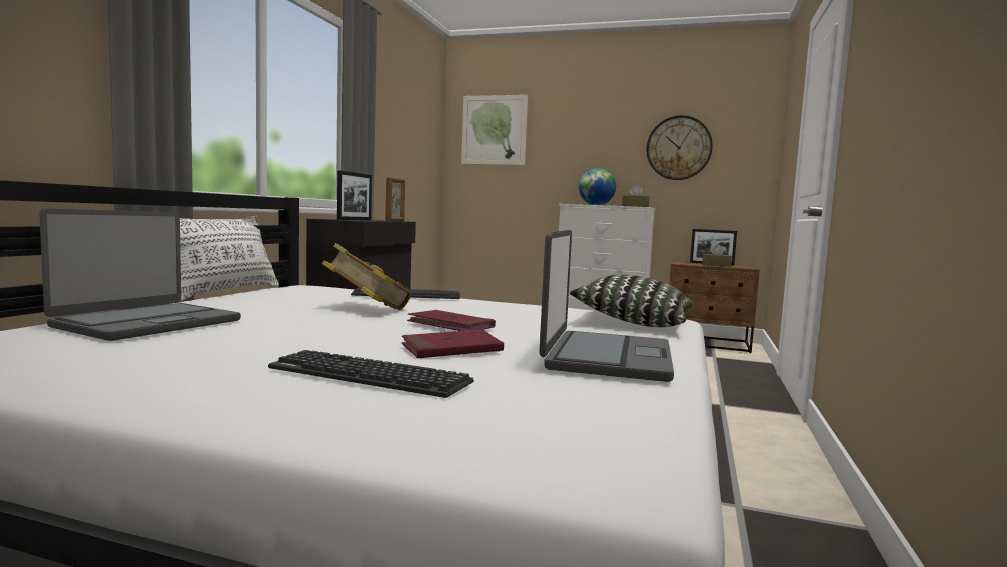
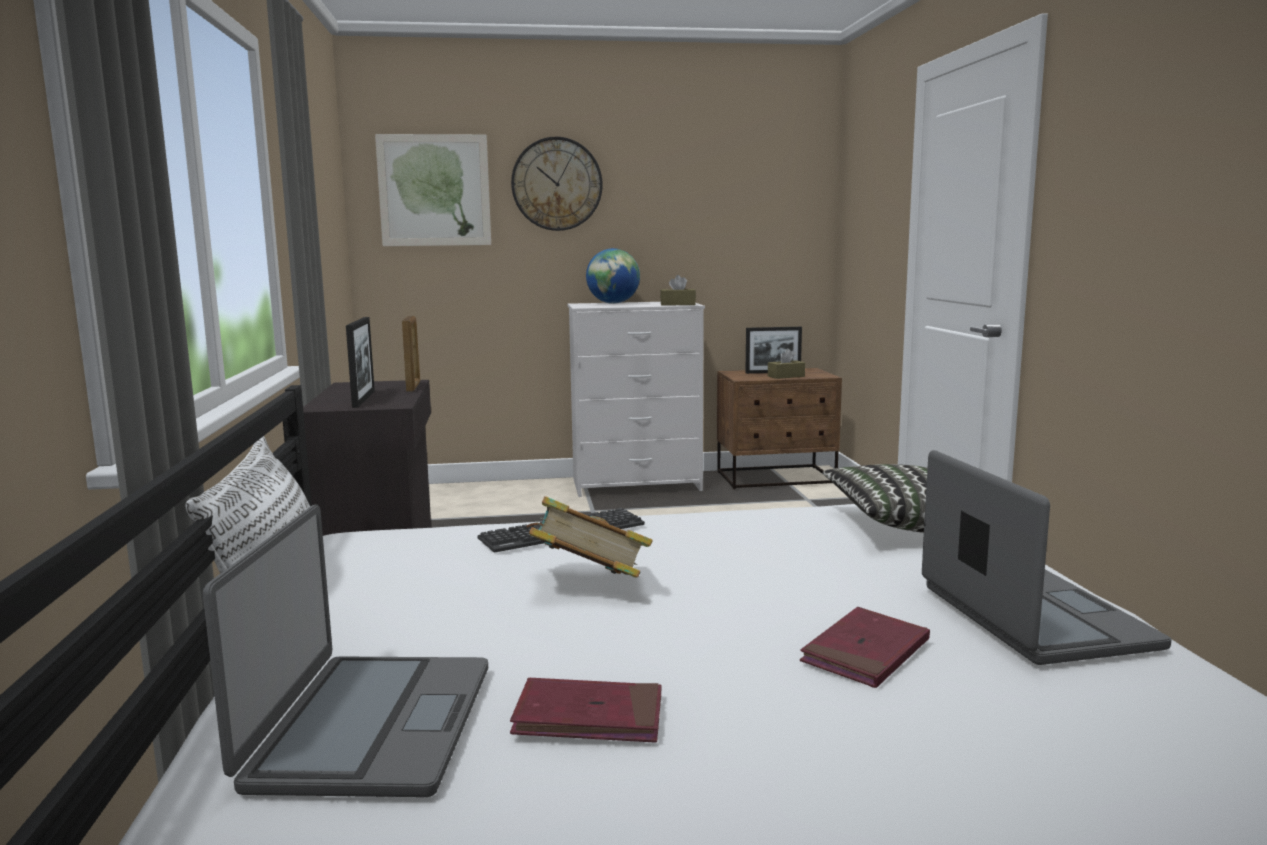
camera: 25 degrees left, 5 degrees up
keyboard [268,350,474,398] -> none
red book [407,310,496,331] -> red book moved to [510,678,661,743]
wall clock [646,115,713,180] -> wall clock moved to [511,137,603,231]

